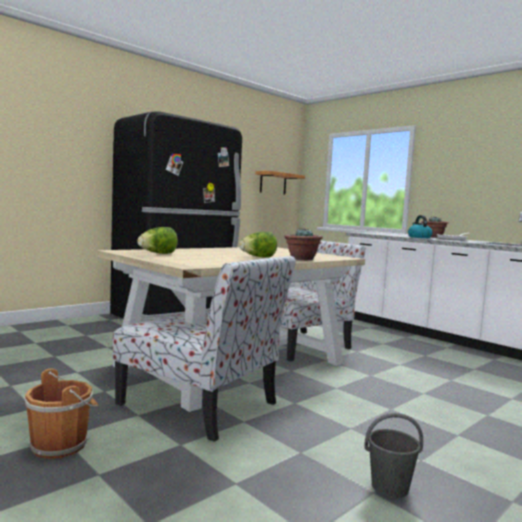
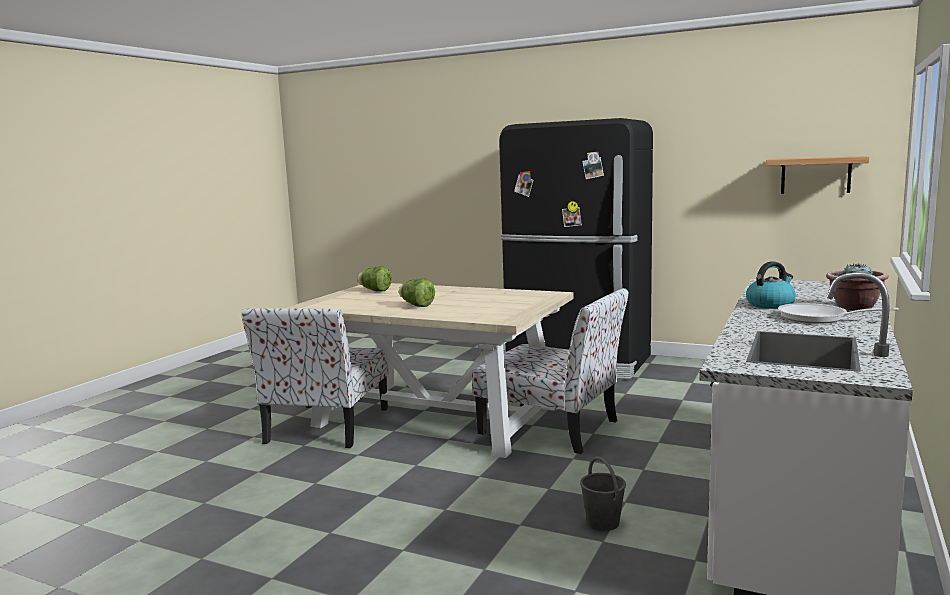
camera: 70 degrees right, 5 degrees up
brown bucket [24,369,98,459] -> none
potted plant [284,228,323,260] -> none
grey bucket [364,413,423,498] -> grey bucket moved to [580,457,626,531]

